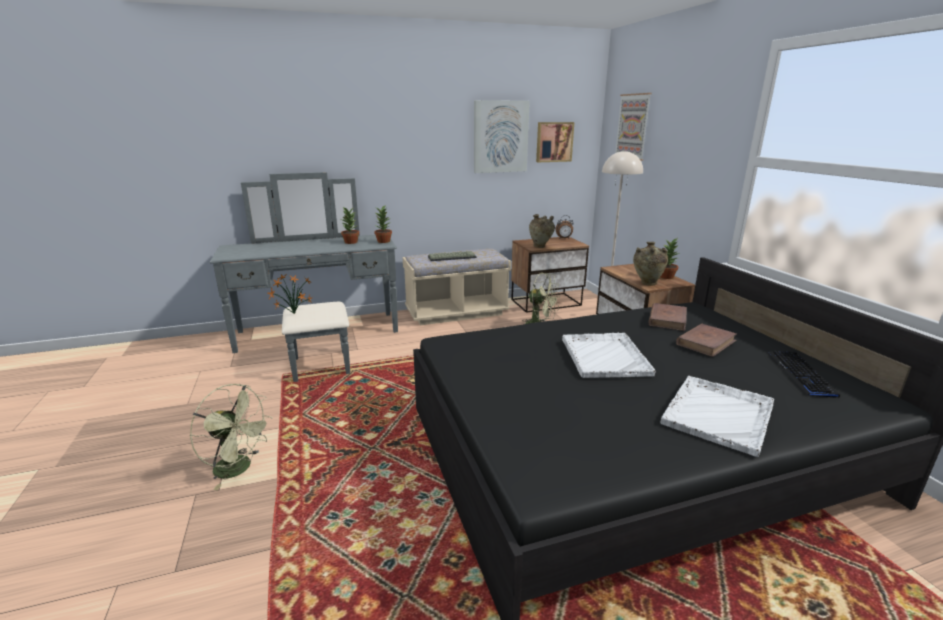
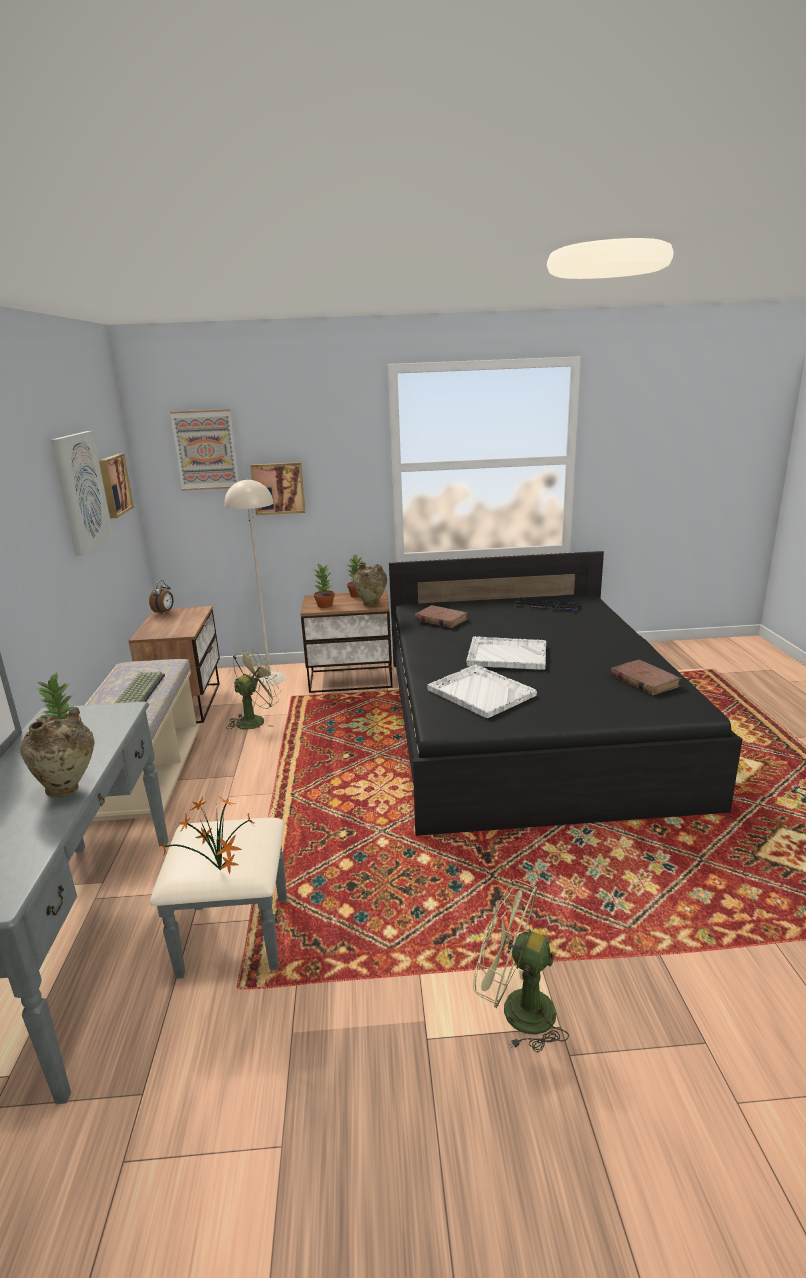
camera: 75 degrees left, 0 degrees up
green fan [190,384,272,490] -> green fan turned 105 degrees counterclockwise [473,879,569,1052]
potted plant [374,206,392,243] -> potted plant moved to [313,564,335,608]
beige vase [529,214,555,248] -> beige vase moved to [21,707,94,798]
white tray [661,376,774,457] -> white tray moved to [427,664,537,718]
brown book [676,324,737,357] -> brown book moved to [611,659,682,696]
none -> picture [250,462,306,515]

